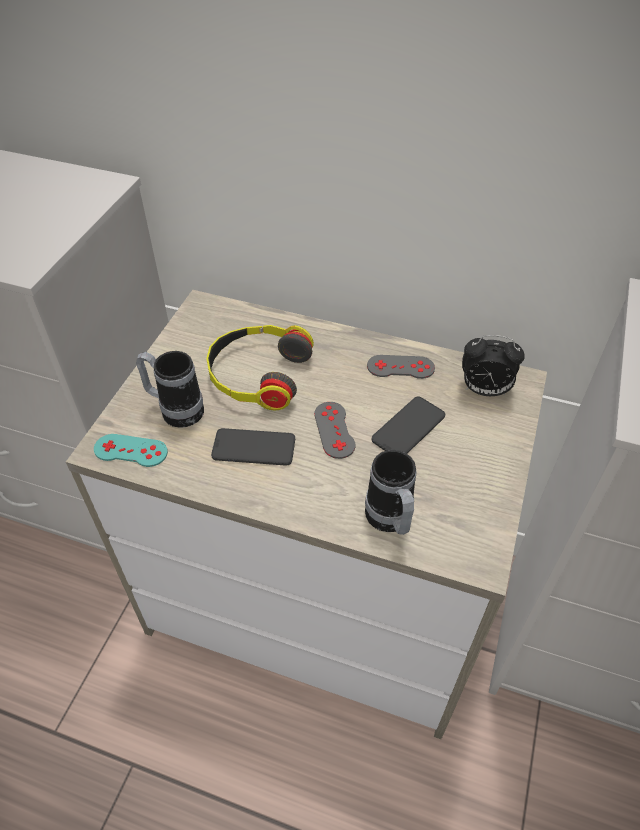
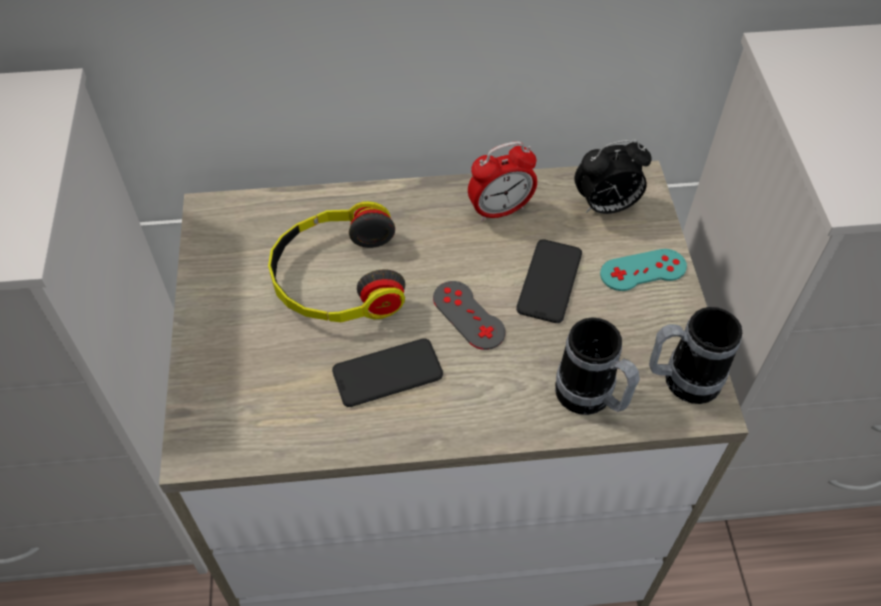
camera: 25 degrees left, 5 degrees up
turquoise game controller [94,434,168,467] -> turquoise game controller moved to [600,249,687,291]
mug [136,351,204,428] -> mug moved to [649,307,742,404]
grey game controller [367,355,435,379] -> alarm clock [468,141,537,221]

